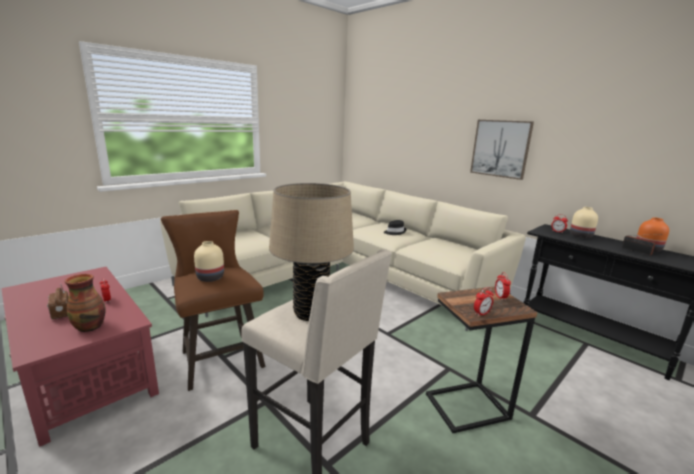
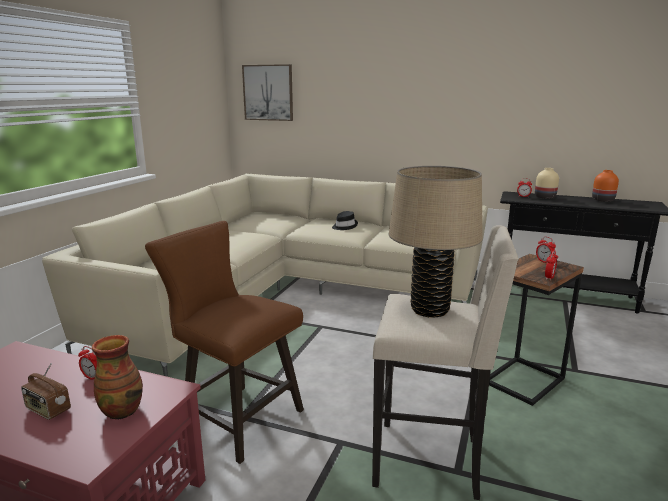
camera: 25 degrees left, 0 degrees up
beige vase [194,241,224,282] -> none
picture [470,120,534,180] -> picture moved to [242,64,293,121]
radio [622,234,662,255] -> none

